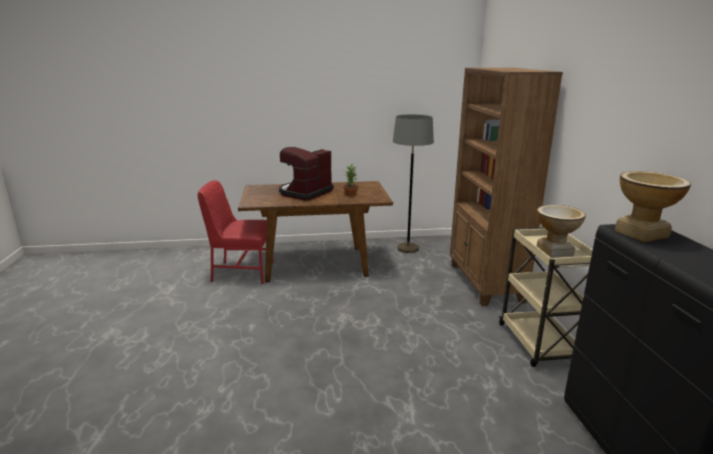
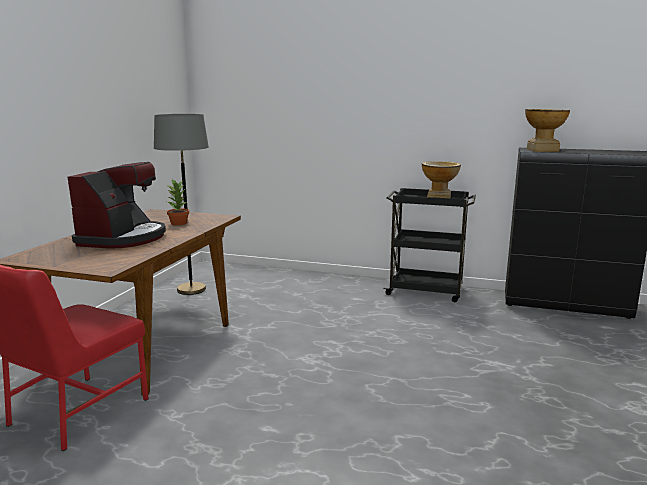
camera: 65 degrees left, 5 degrees down
coffee machine [279,147,334,201] -> coffee machine turned 135 degrees counterclockwise [68,162,166,249]
brown bookcase [450,68,563,306] -> none
beige cart [499,227,593,367] -> black cart [383,188,476,302]

